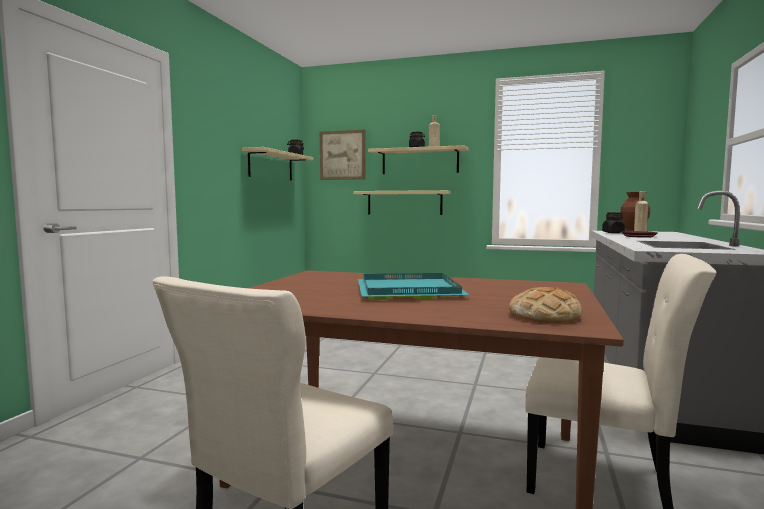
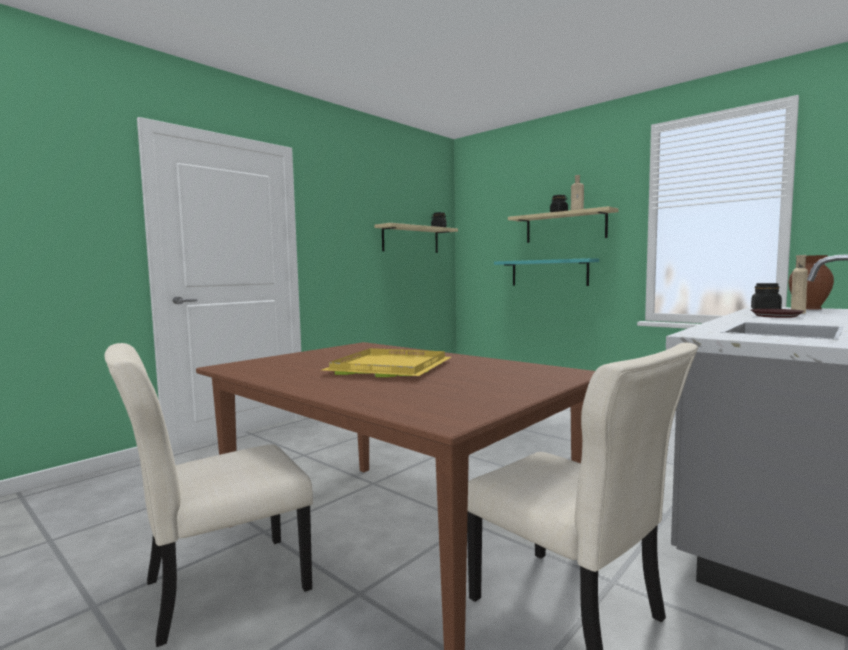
camera: 25 degrees right, 0 degrees up
picture [320,129,366,180] -> none
beige shelf [353,190,452,215] -> turquoise shelf [494,258,599,286]
turquoise tray [358,273,470,300] -> yellow tray [322,348,451,377]
bread [509,287,583,323] -> none

